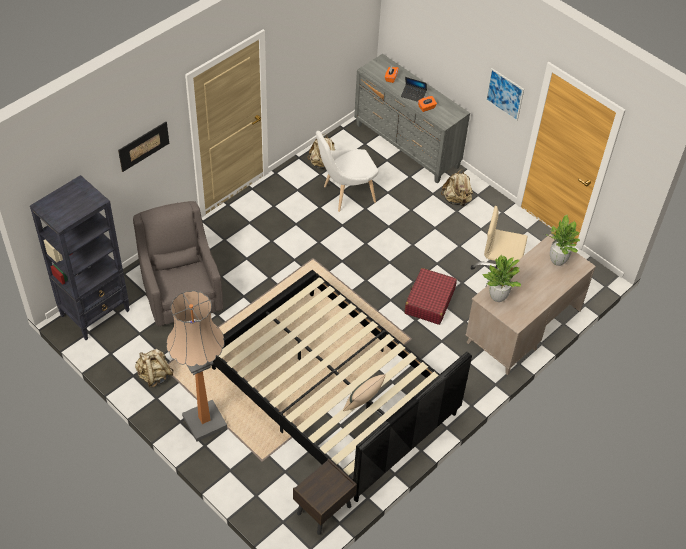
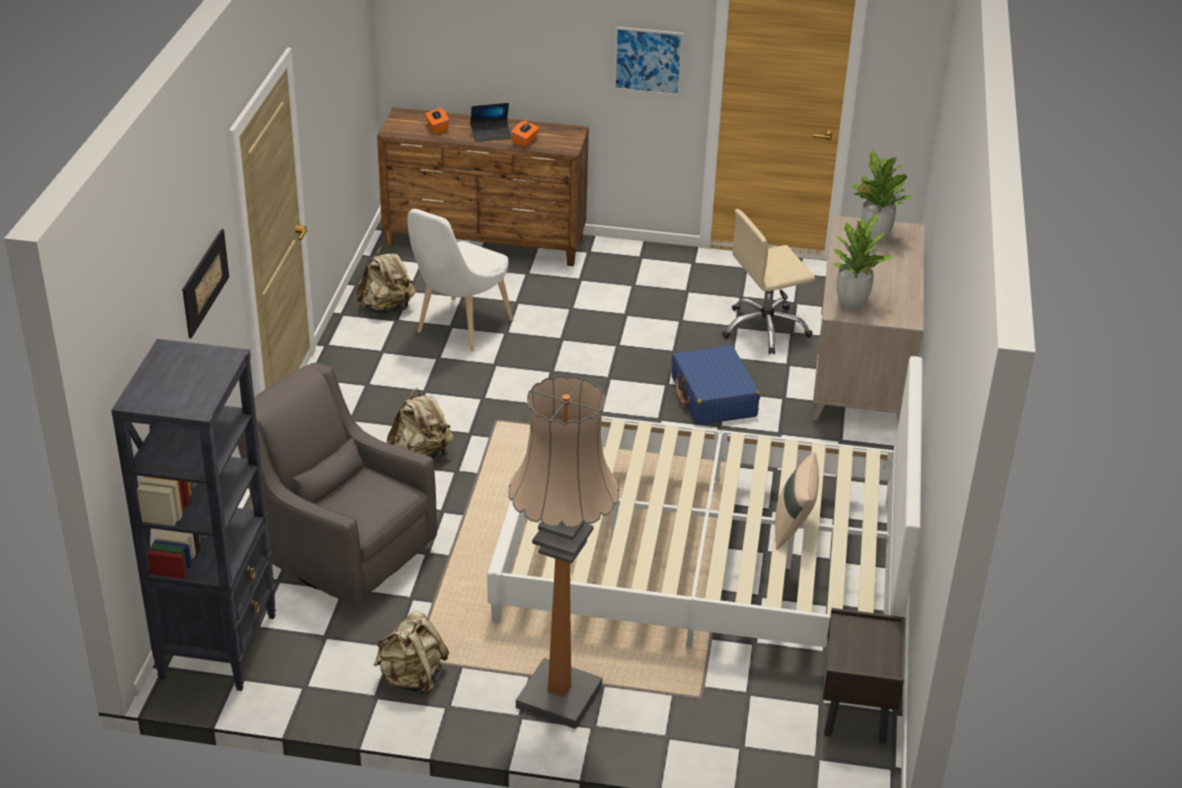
camera: 35 degrees left, 15 degrees down
black bed [211,270,472,502] -> white bed [487,356,923,648]
grey dresser [354,54,470,184] -> brown dresser [377,107,589,266]
red suitcase [404,268,457,325] -> blue suitcase [672,345,760,425]
beige backpack [441,169,473,206] -> beige backpack moved to [387,388,453,458]

